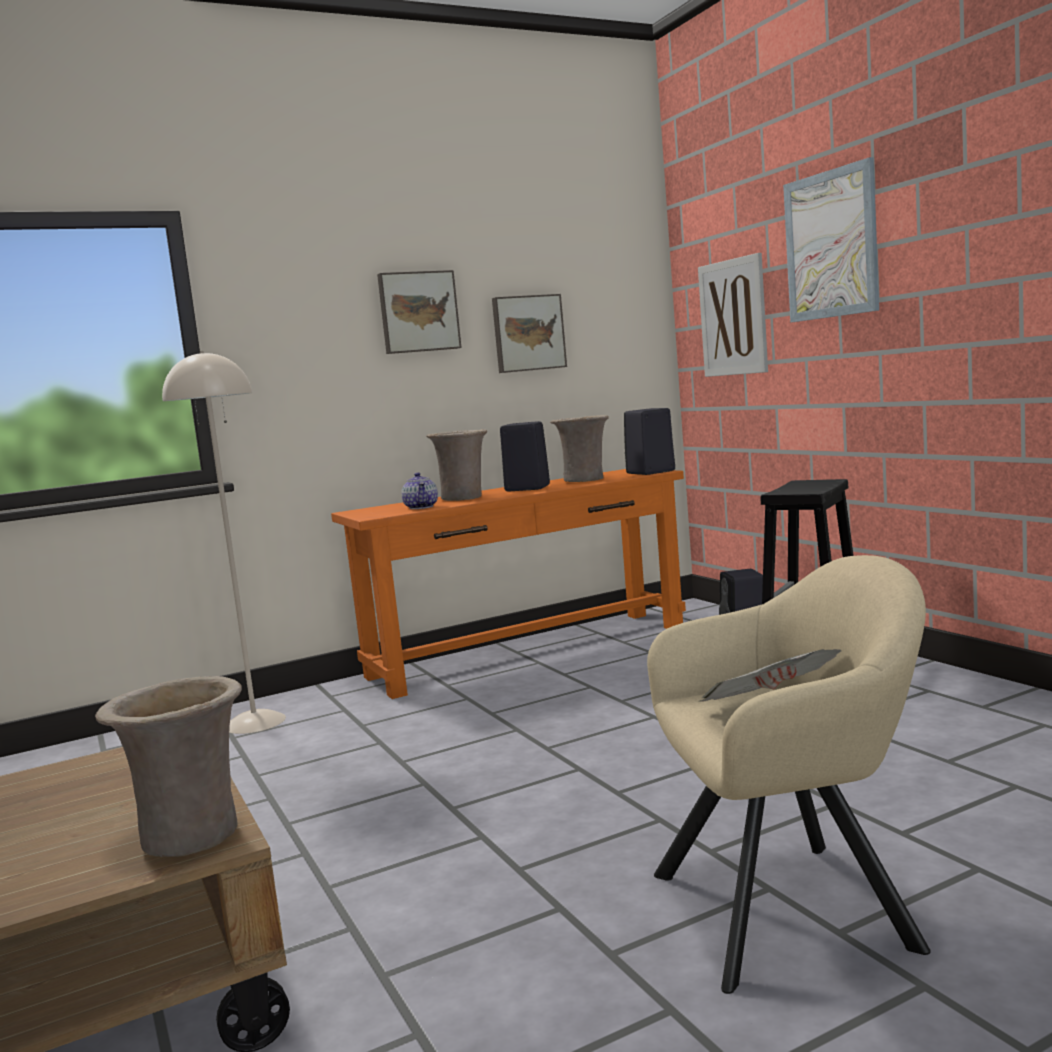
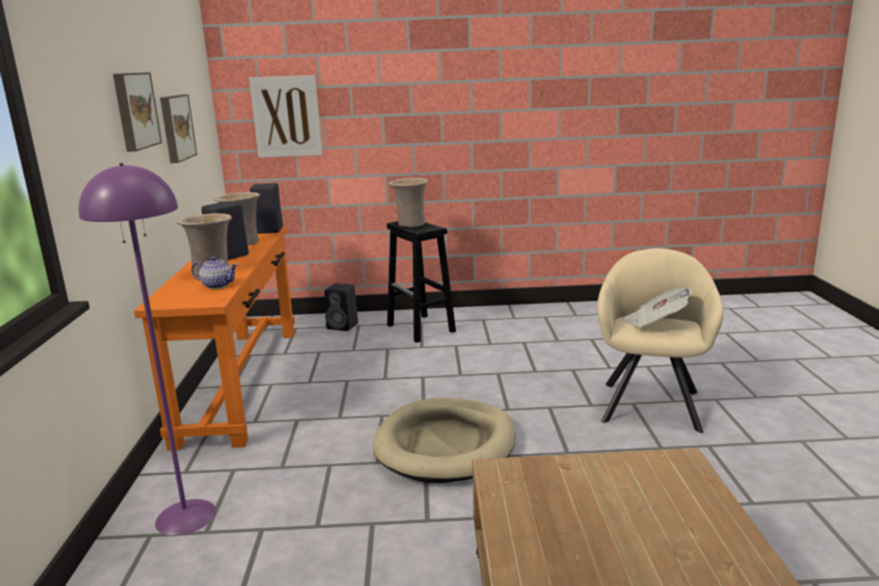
camera: 65 degrees left, 10 degrees up
beige vase [95,676,242,857] -> beige vase moved to [388,178,429,227]
beige floor lamp [162,351,286,734] -> purple floor lamp [79,163,216,536]
picture [783,157,879,322] -> none
none -> beige dog bed [372,398,516,483]

